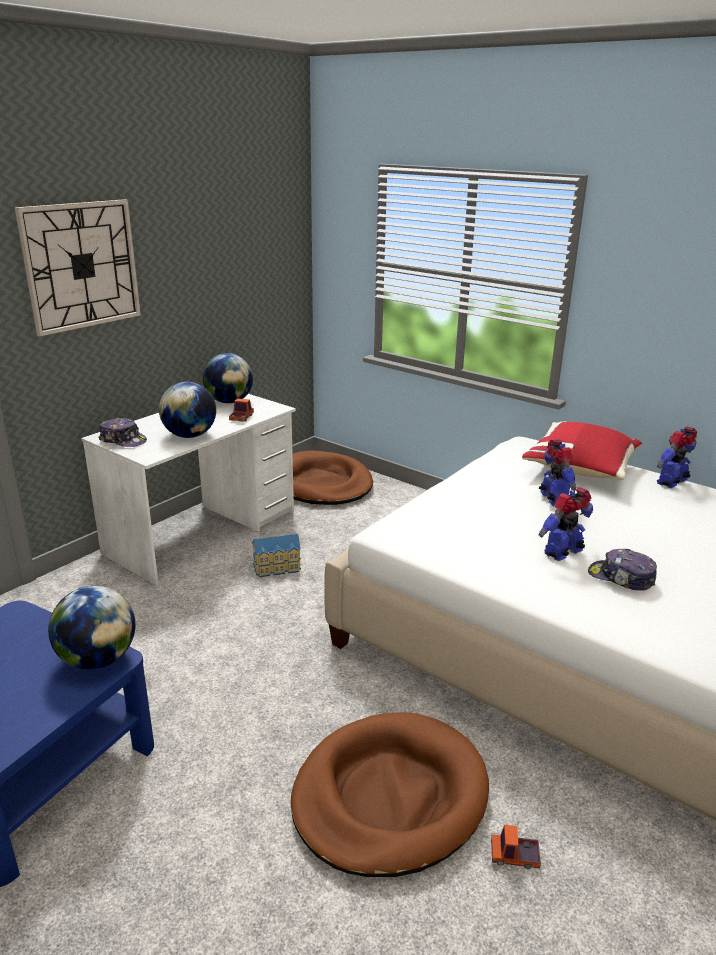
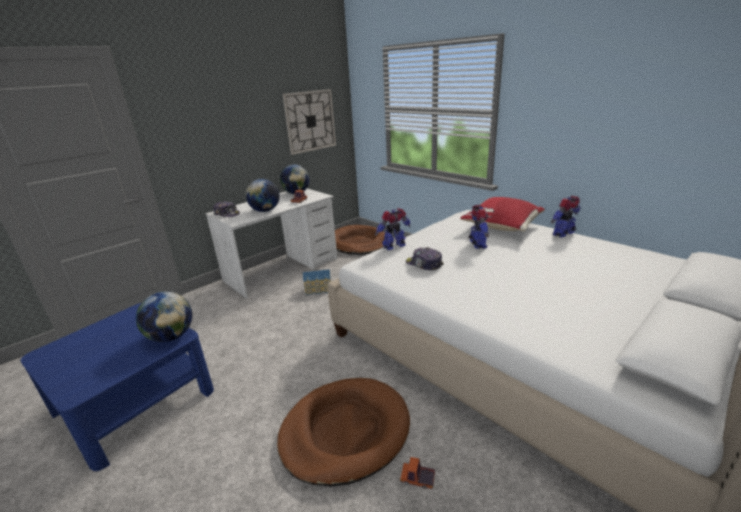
camera: 10 degrees right, 0 degrees up
wall clock [15,199,141,336] -> wall clock moved to [282,89,336,155]
toy robot [539,487,593,561] -> toy robot moved to [375,208,411,250]
cap [588,549,657,591] -> cap moved to [406,247,443,270]

